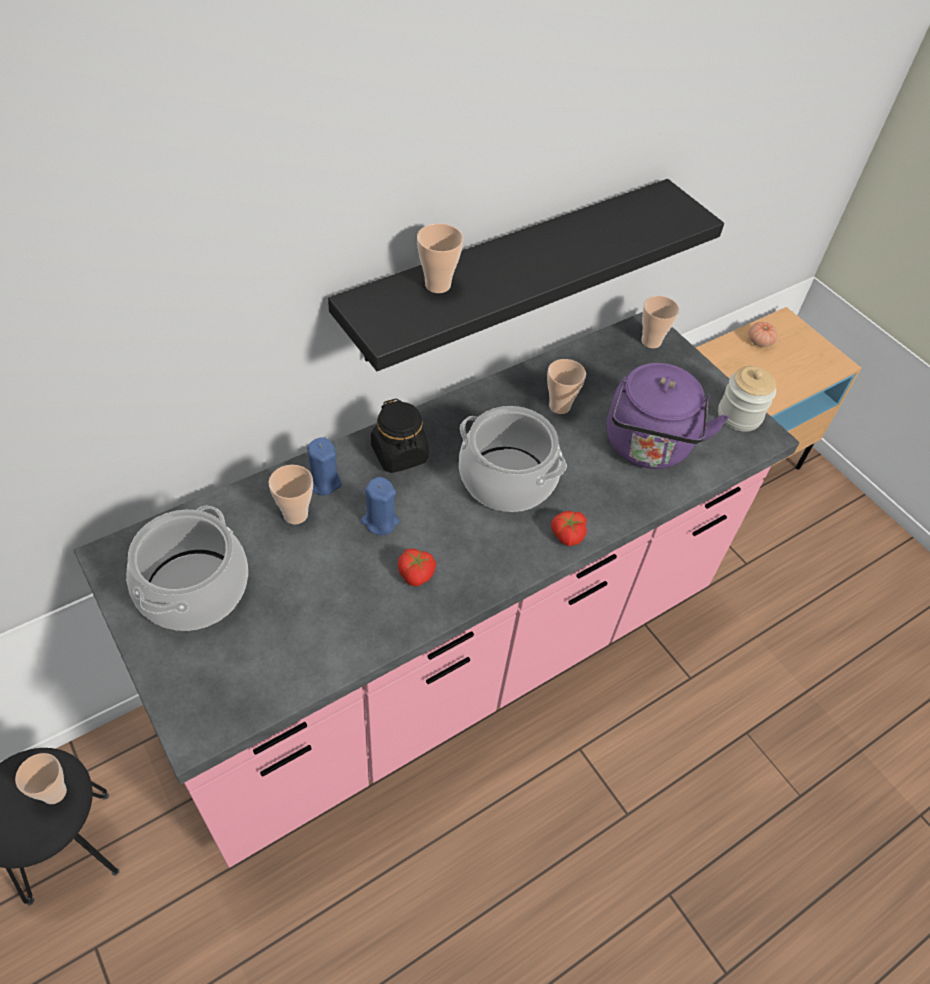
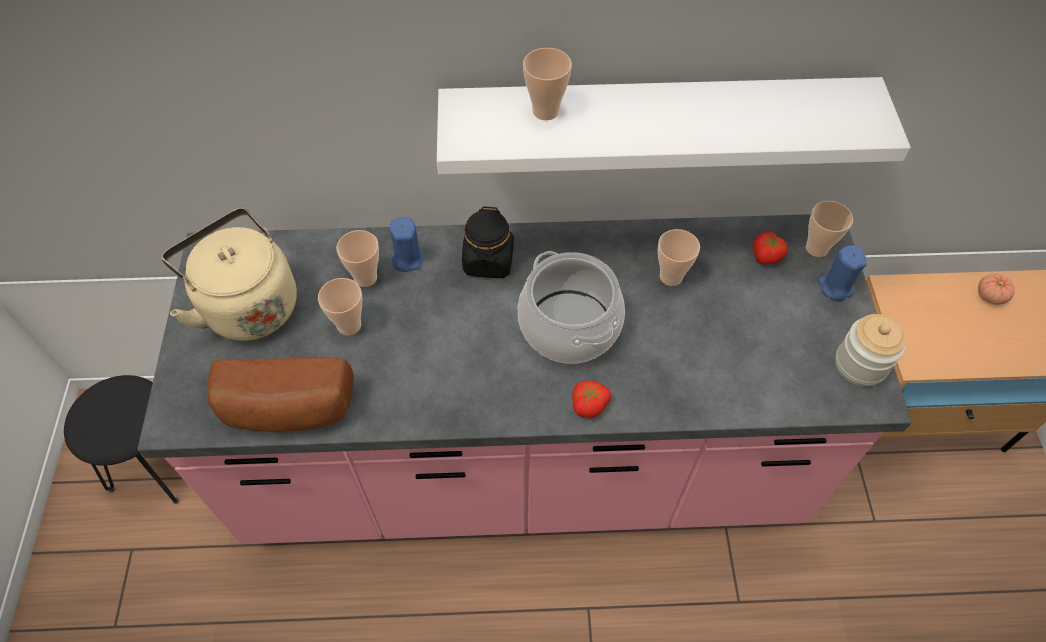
camera: 35 degrees right, 5 degrees up
cup [15,753,67,804] -> cup moved to [318,278,362,335]
cooking pot [126,505,248,631] -> beige kettle [161,208,297,341]
black shelf [328,179,724,371] -> white shelf [437,77,911,174]
blue candle [361,477,399,535] -> blue candle moved to [817,245,867,301]
tomato [398,548,436,586] -> tomato moved to [753,231,788,265]
purple kettle [607,363,729,469] -> none
none -> bread [207,357,354,432]

